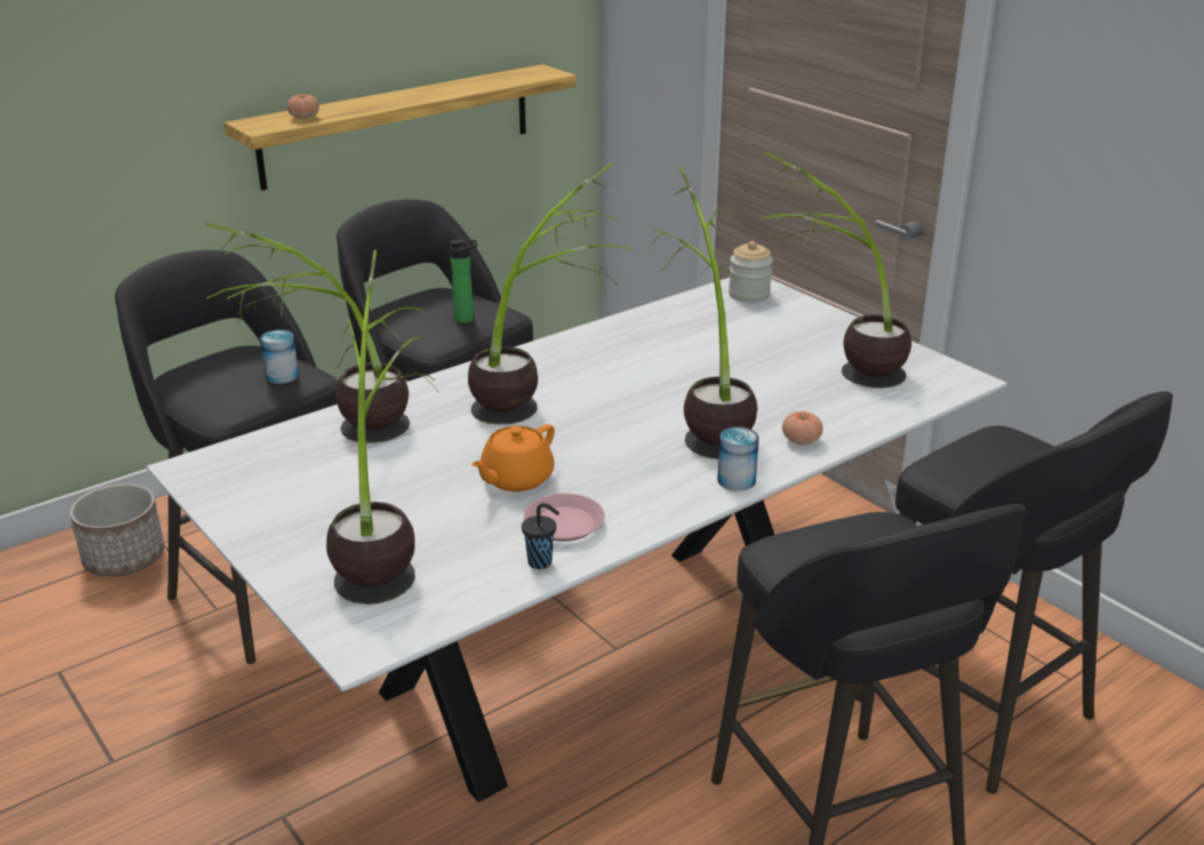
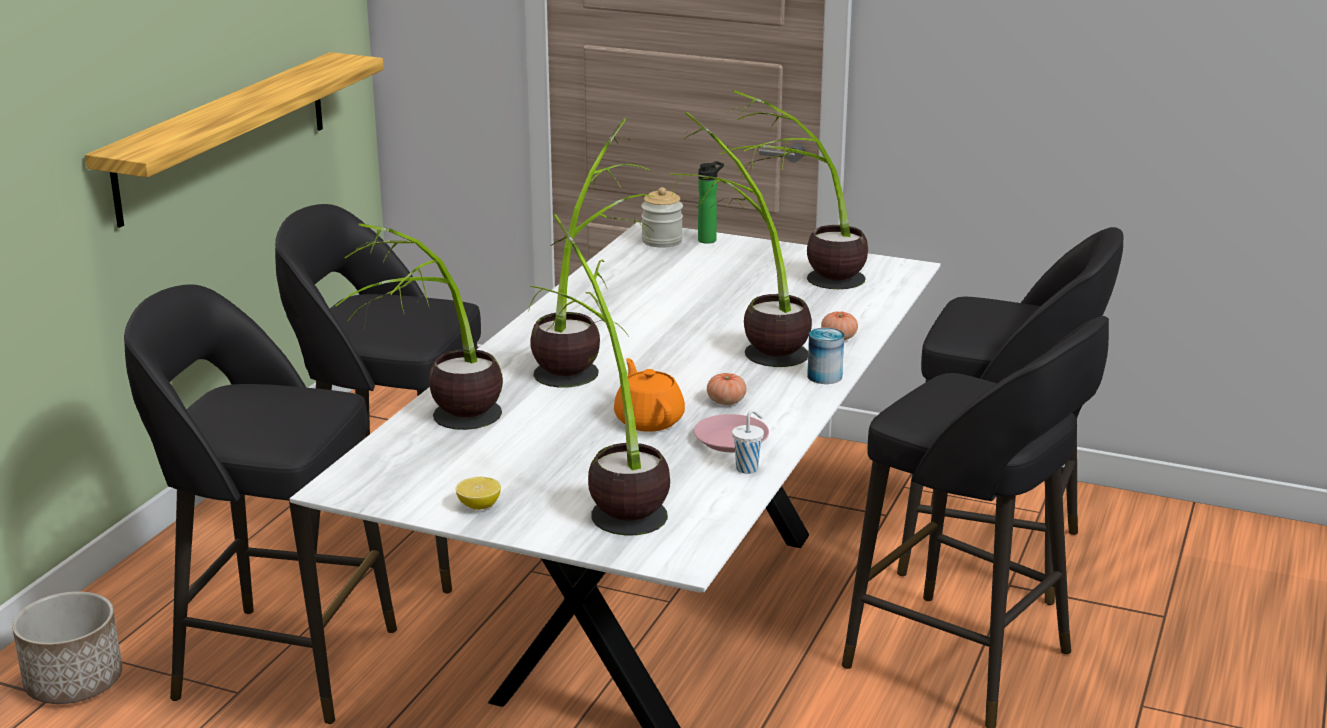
camera: 30 degrees left, 5 degrees down
can [260,330,299,384] -> none
tomato [287,94,319,119] -> tomato moved to [707,373,746,405]
bottle [449,240,478,323] -> bottle moved to [698,161,724,244]
orange teapot [471,424,555,492] -> orange teapot turned 150 degrees clockwise [614,358,685,432]
black cup [521,503,559,569] -> white cup [732,409,764,474]
none -> lemon [456,477,501,510]

